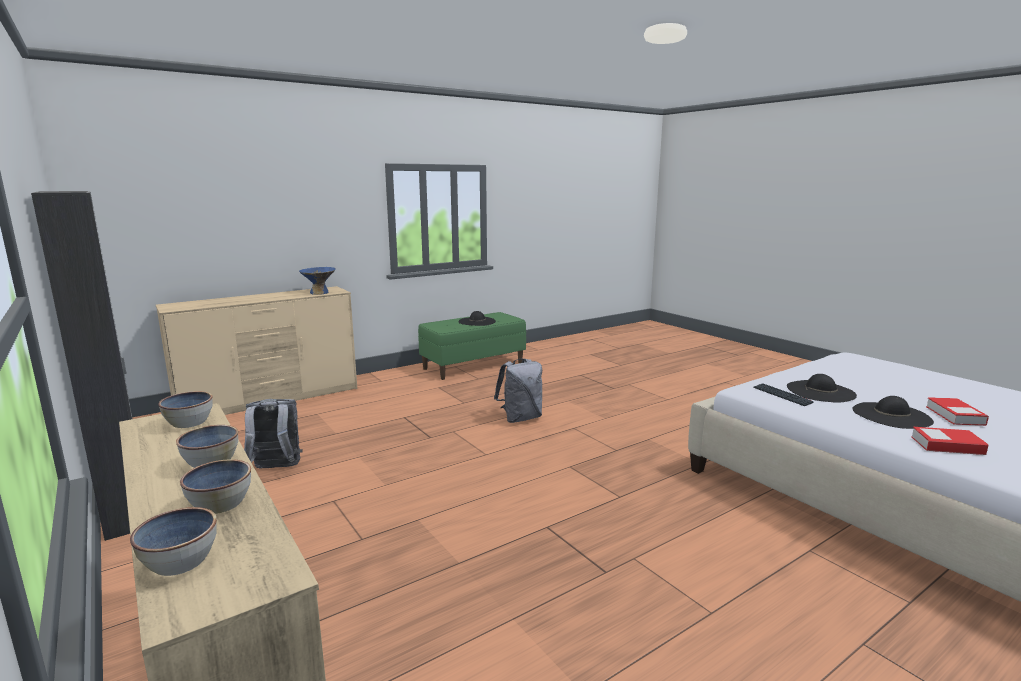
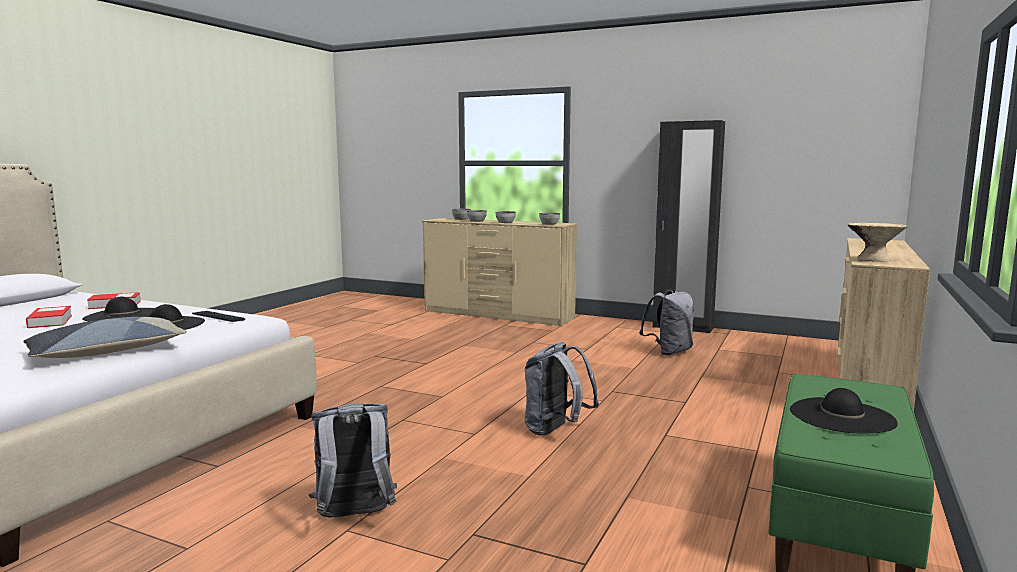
camera: 150 degrees right, 5 degrees down
blue bowl [299,267,336,295] -> beige bowl [848,223,908,262]
none -> pillow [23,317,187,358]
none -> grey backpack [309,403,397,518]

